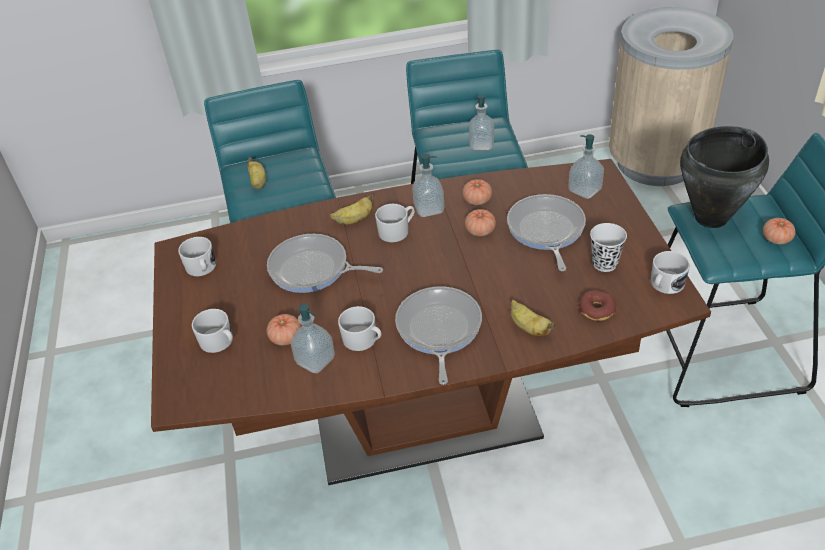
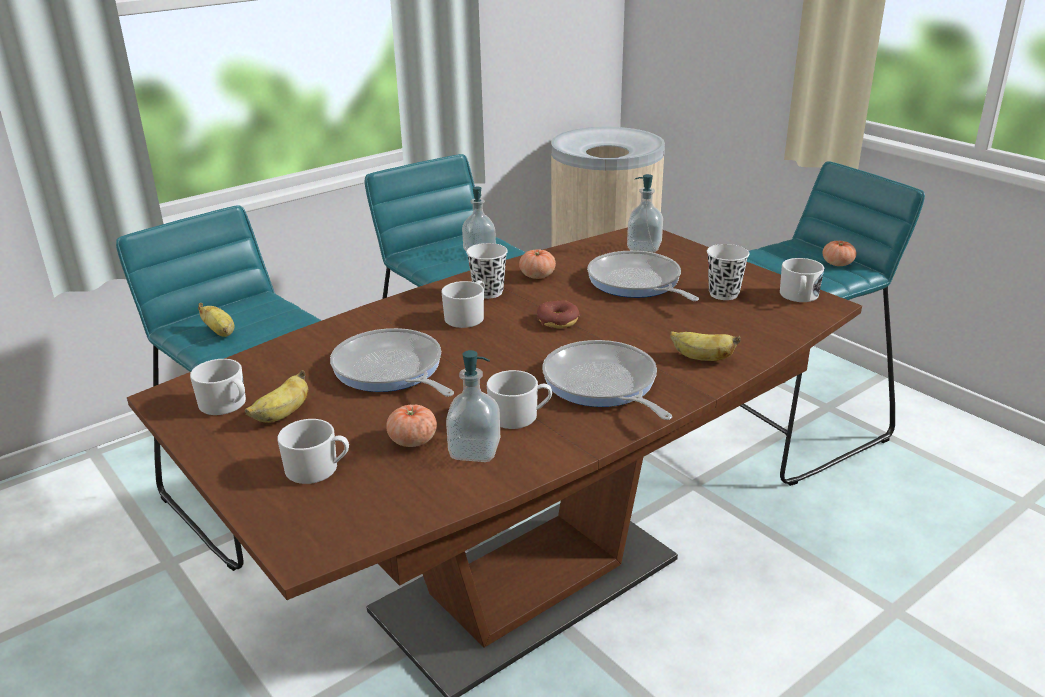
camera: 30 degrees left, 15 degrees down
frying pan [267,234,383,293] -> frying pan turned 60 degrees clockwise [330,328,454,397]
banana [330,195,374,225] -> banana moved to [245,370,308,422]
soap dispenser [412,154,444,217] -> white cup [466,243,508,299]
tomato [465,209,496,236] -> none
donut [579,290,616,321] -> donut moved to [537,301,580,328]
black cooking pot [680,126,769,228] -> none

